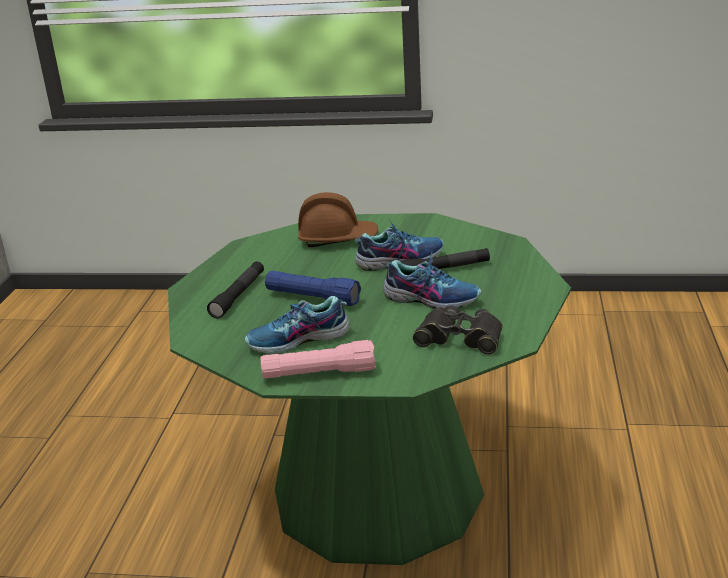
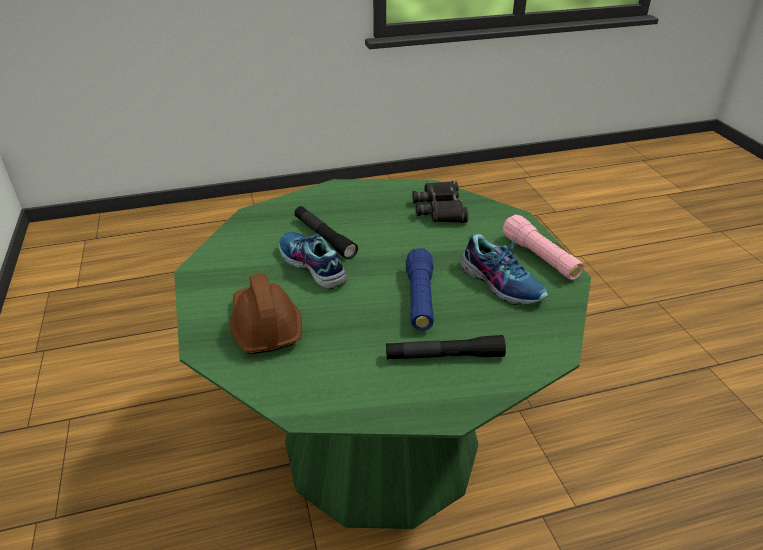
camera: 115 degrees left, 10 degrees up
shoe [383,253,482,309] -> none

